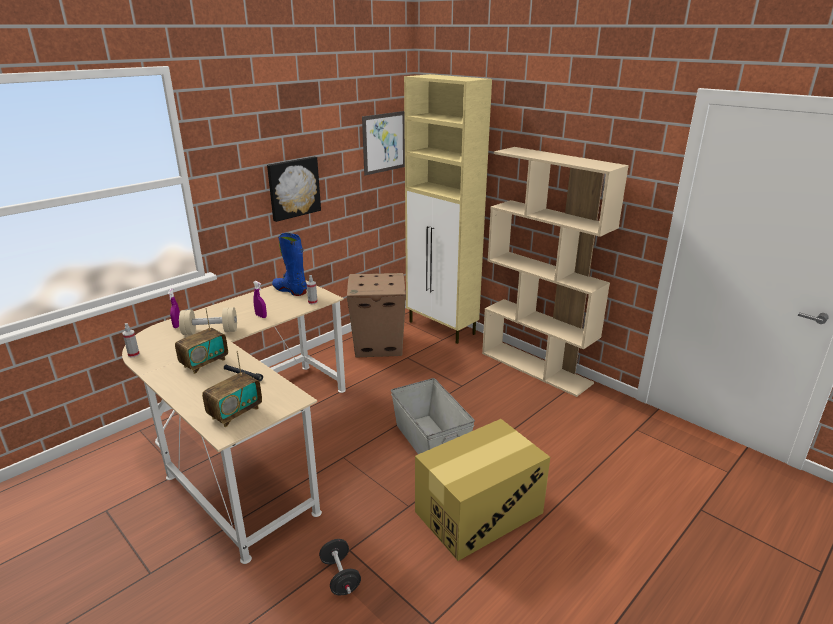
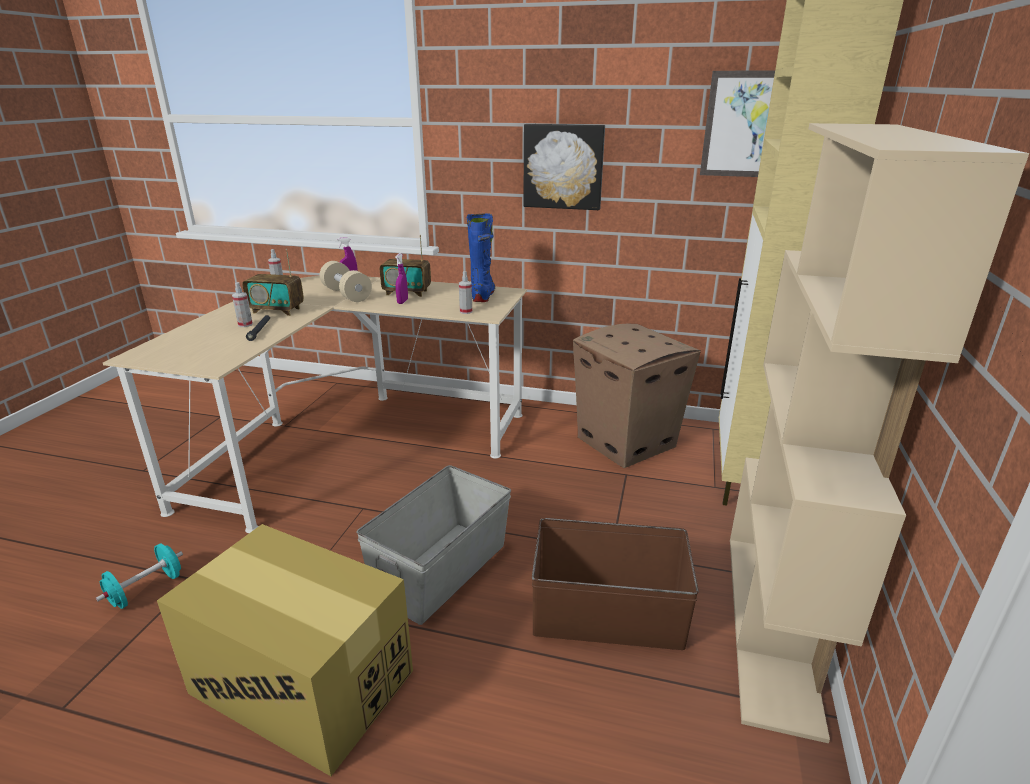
camera: 60 degrees right, 0 degrees up
radio [202,351,262,427] -> radio moved to [380,235,431,297]
black dumbbell [319,539,361,595] -> turquoise dumbbell [96,544,183,609]
none -> spray bottle [232,282,253,327]
none -> brown storage box [532,518,699,650]

